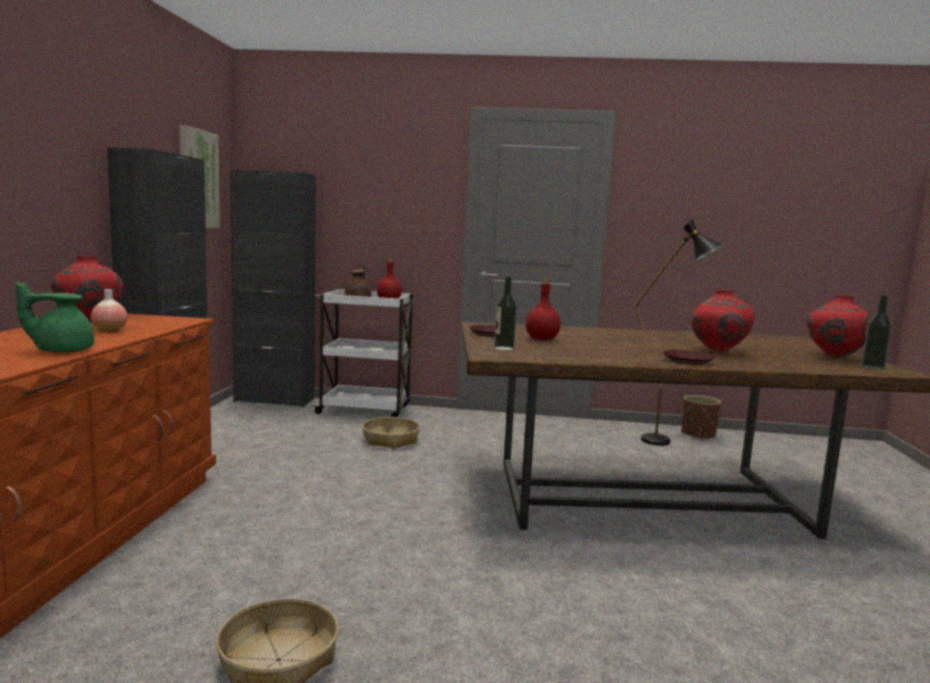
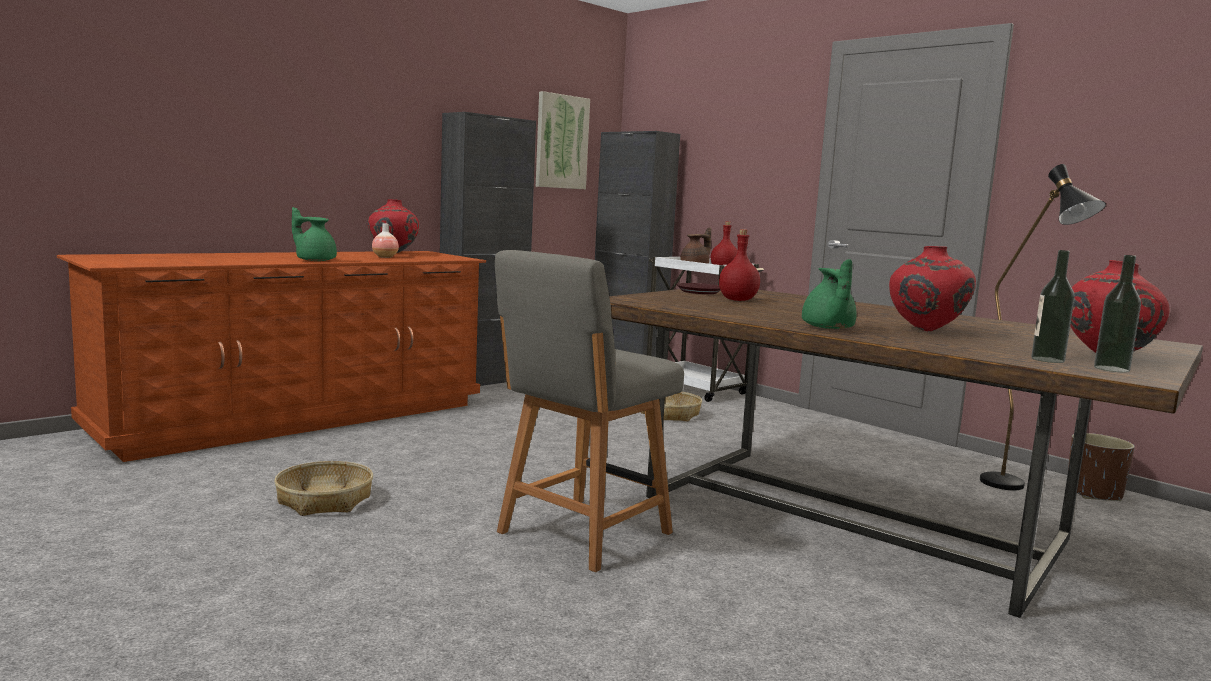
camera: 40 degrees right, 0 degrees up
bottle [494,276,517,351] -> bottle moved to [1031,250,1075,363]
brown plate [663,350,715,365] -> green teapot [802,259,857,329]
none -> grey chair [495,250,684,572]

